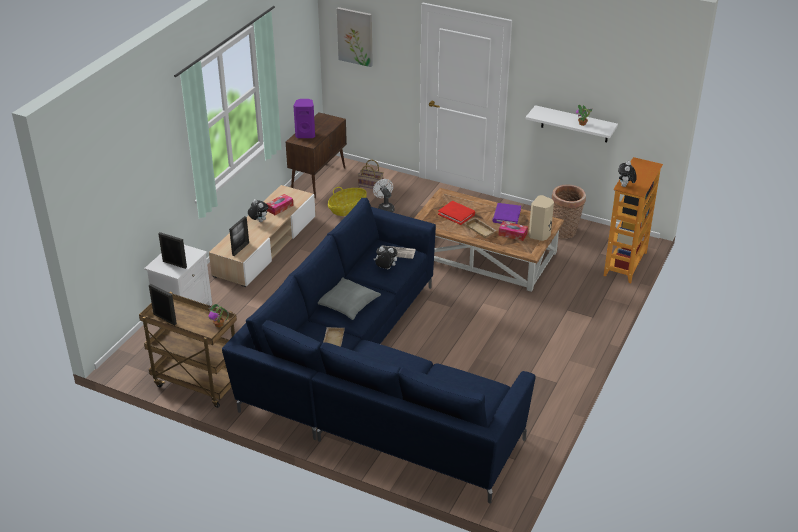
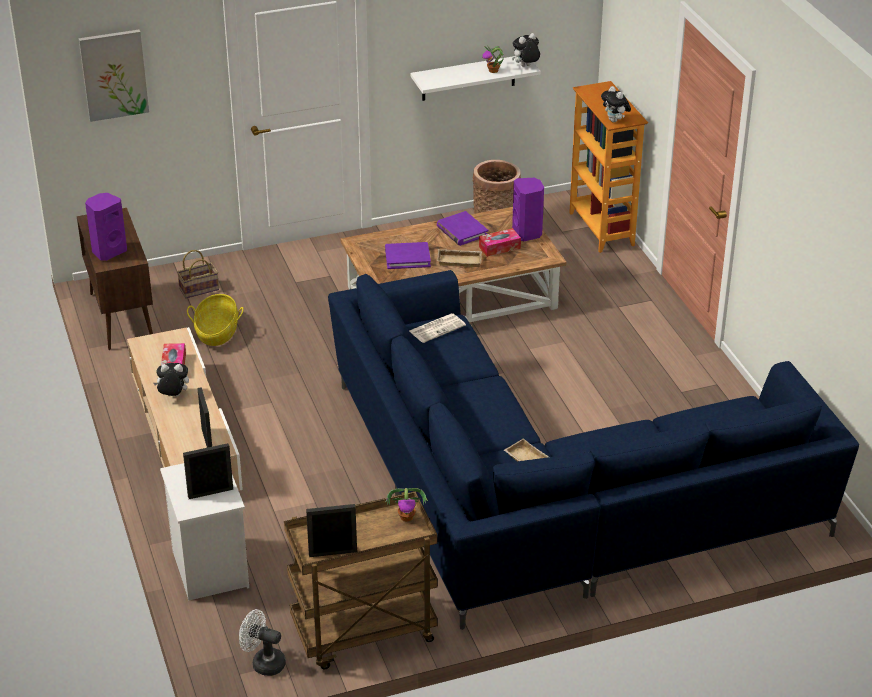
camera: 45 degrees left, 0 degrees up
grey pillow [318,277,381,320] -> none
white fan [373,179,395,212] -> white fan moved to [239,609,286,676]
plush toy [373,246,397,269] -> plush toy moved to [512,33,540,67]
red book [438,201,475,225] -> purple book [385,242,431,269]
beige speaker [529,195,554,241] -> purple speaker [512,178,544,241]

